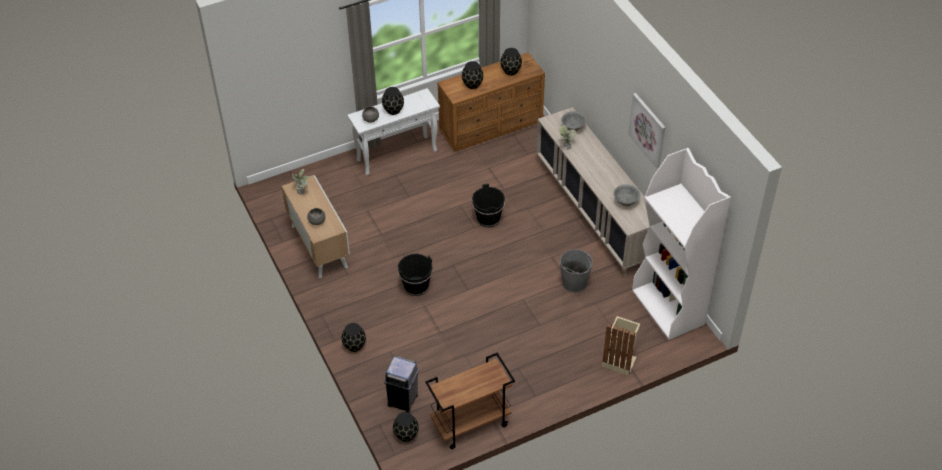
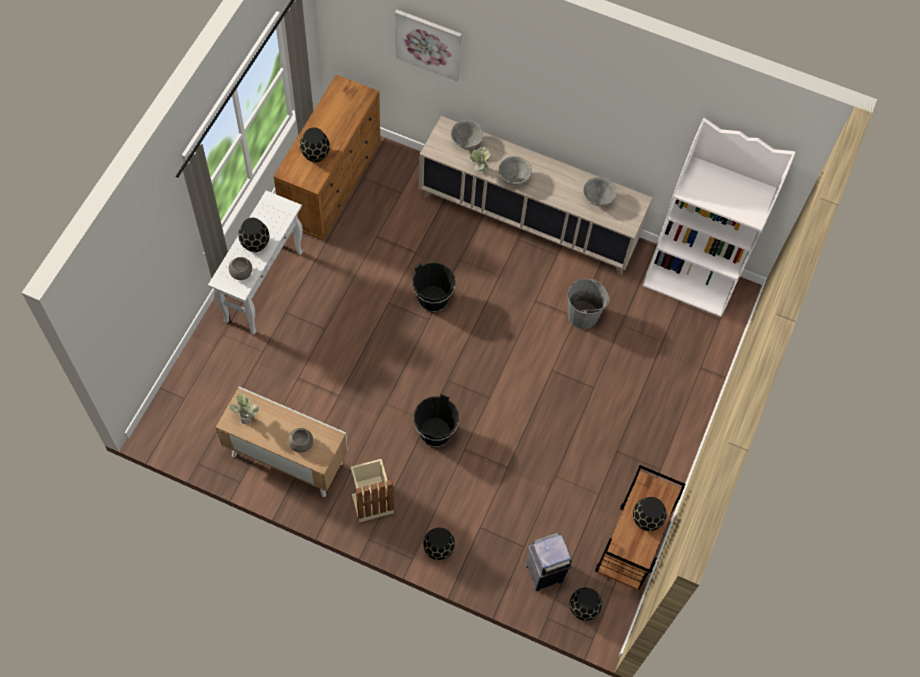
camera: 45 degrees left, 15 degrees up
black vase [500,48,522,75] -> black vase moved to [633,497,667,531]
beige trash can [602,316,640,375] -> beige trash can moved to [351,459,394,522]
picture [628,93,666,169] -> picture moved to [395,10,462,81]
none -> grey bowl [499,156,532,185]

